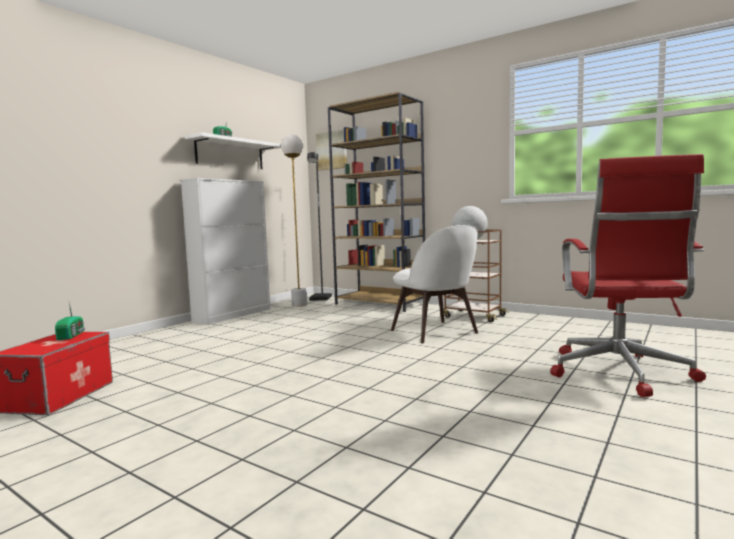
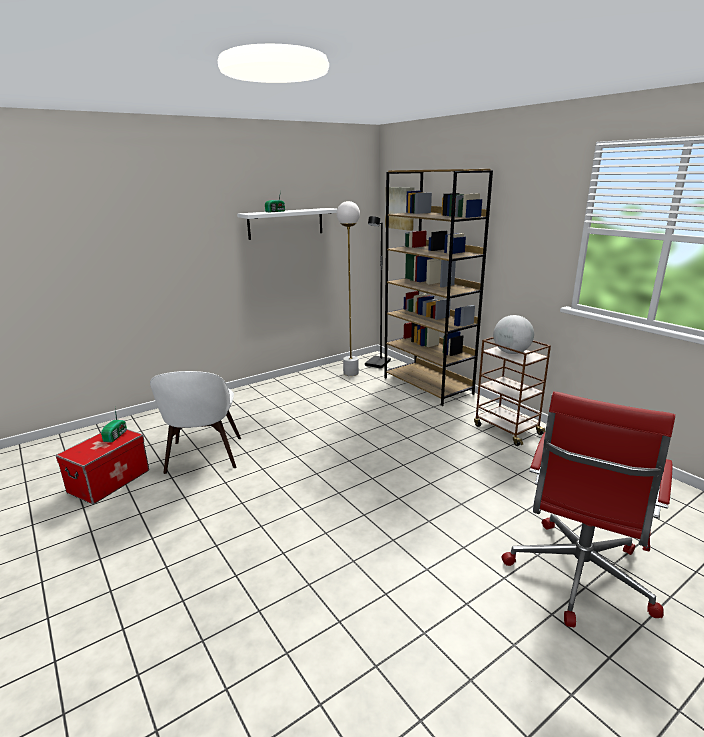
camera: 20 degrees right, 15 degrees up
white cabinet [181,178,270,325] -> none
white chair [391,225,478,343] -> white chair moved to [150,371,241,474]

